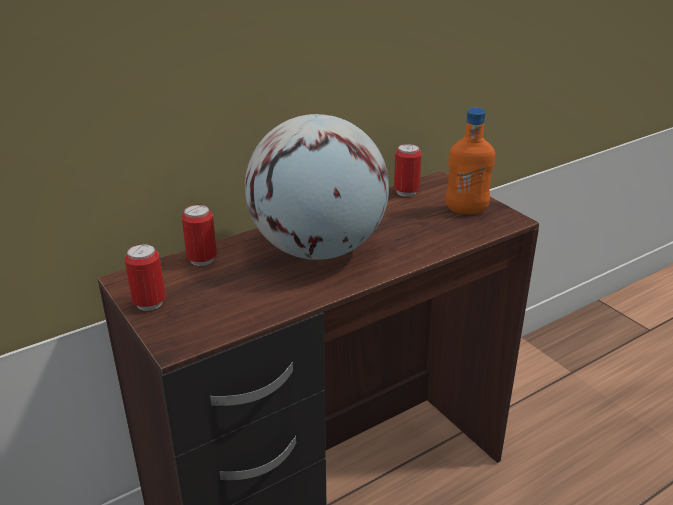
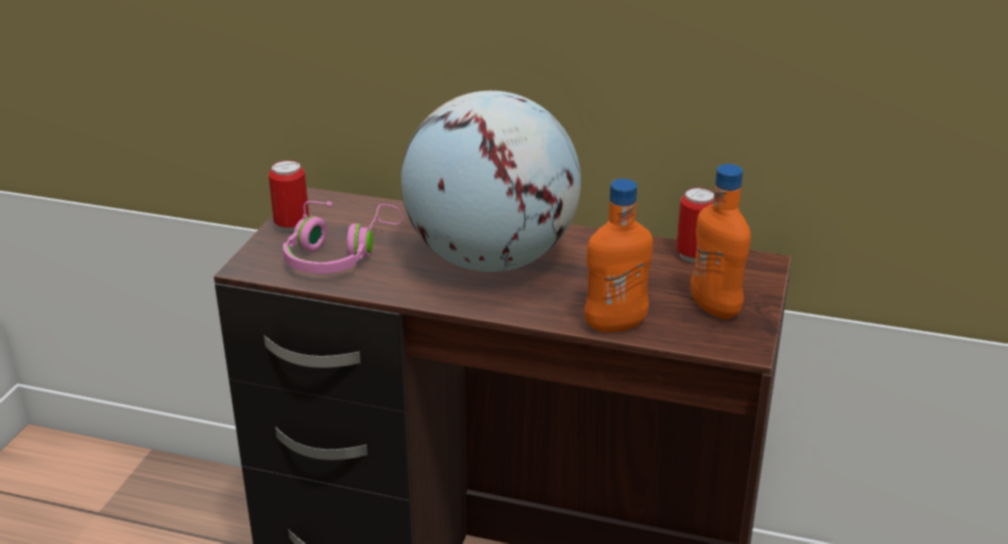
camera: 50 degrees right, 0 degrees up
can [182,204,217,266] -> none
none -> pink headphones [283,201,403,273]
none -> orange bottle [585,179,653,332]

